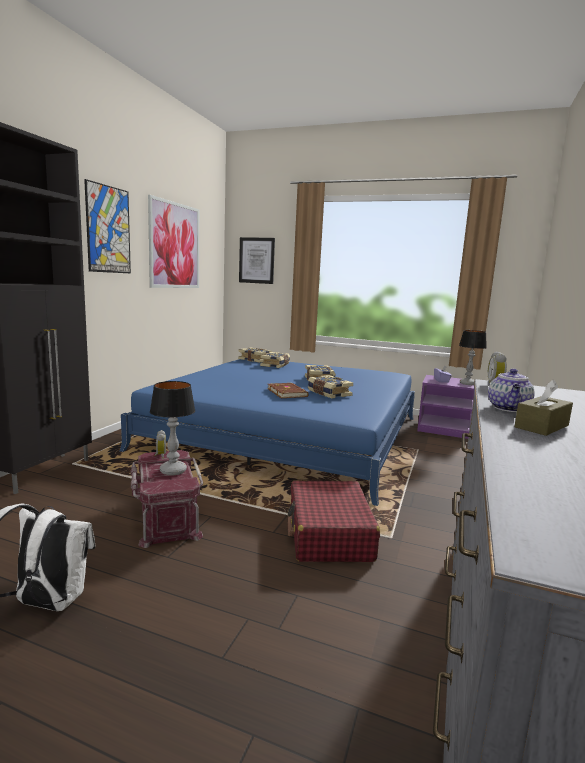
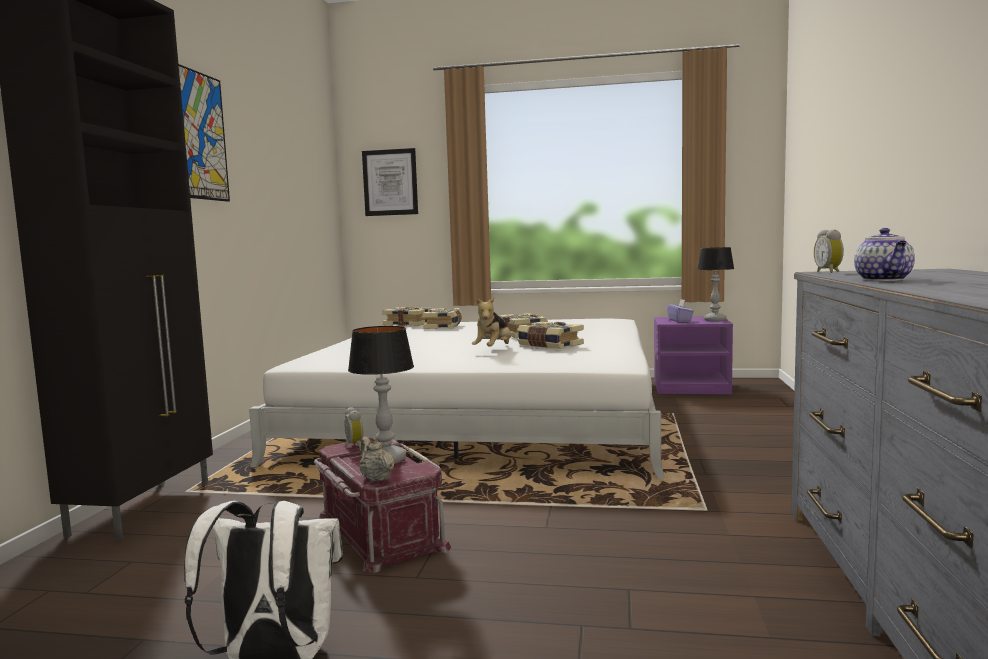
camera: 10 degrees left, 5 degrees down
blue bed [120,359,415,506] -> white bed [249,319,665,479]
picture [148,195,199,288] -> none
brown book [267,383,308,398] -> plush toy [472,297,511,347]
red suitcase [288,480,380,562] -> none
brown tissue box [514,379,573,436] -> none
none -> beige teapot [359,436,395,482]

